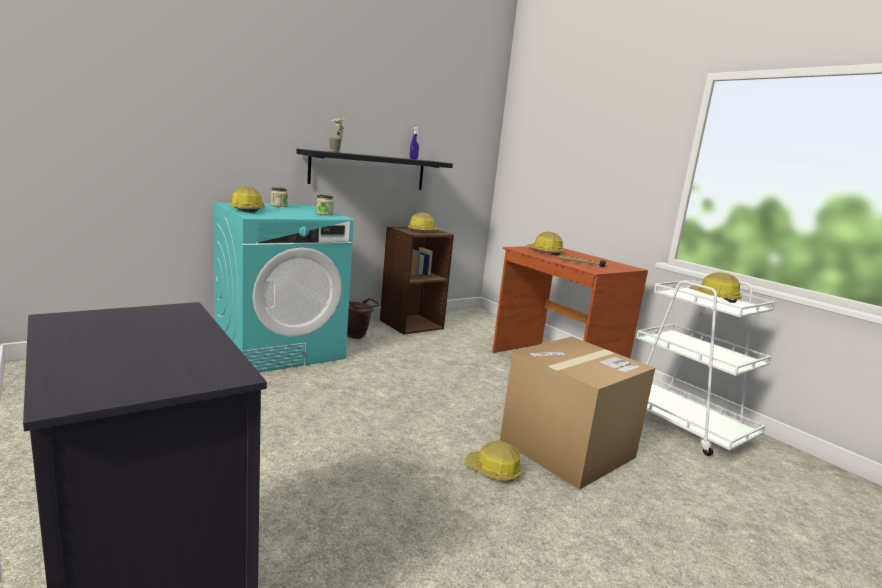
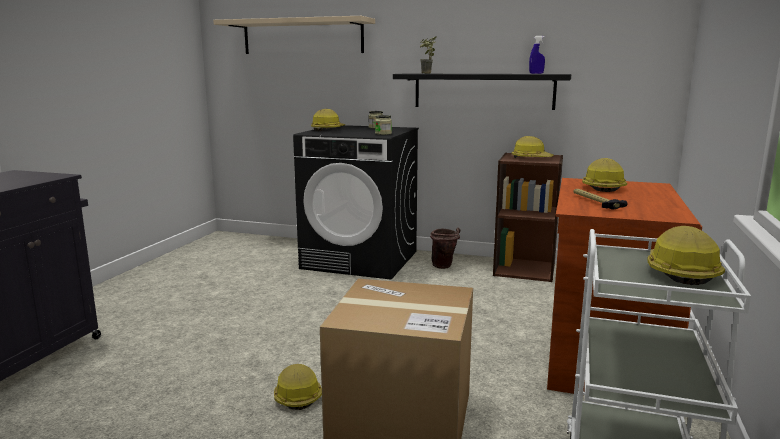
camera: 55 degrees right, 0 degrees up
turquoise washing machine [213,202,354,372] -> black washing machine [293,125,419,280]
none -> beige shelf [213,16,375,54]

